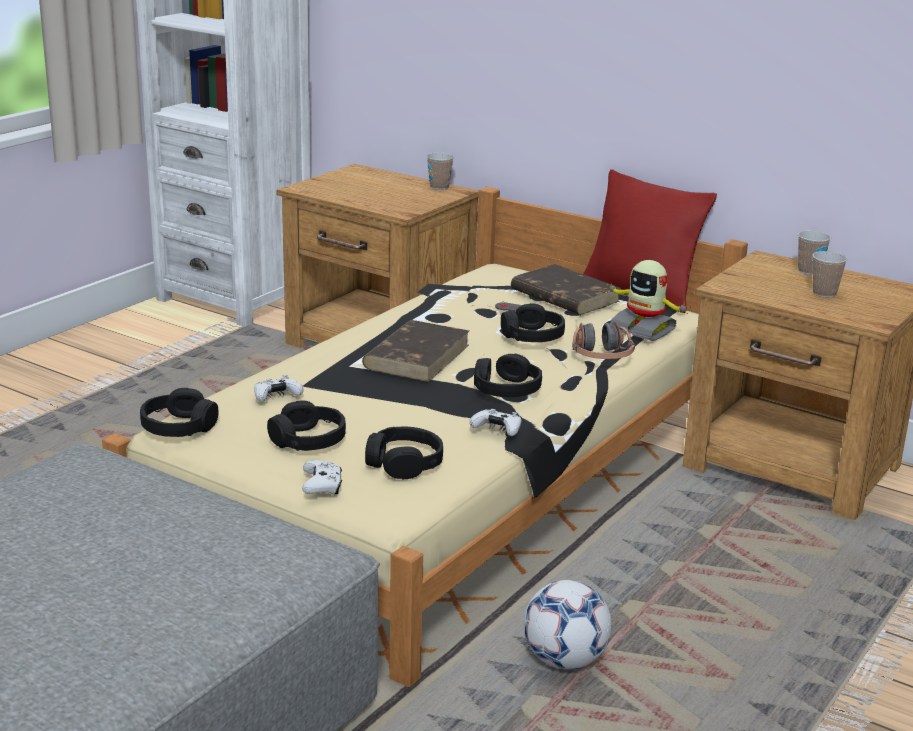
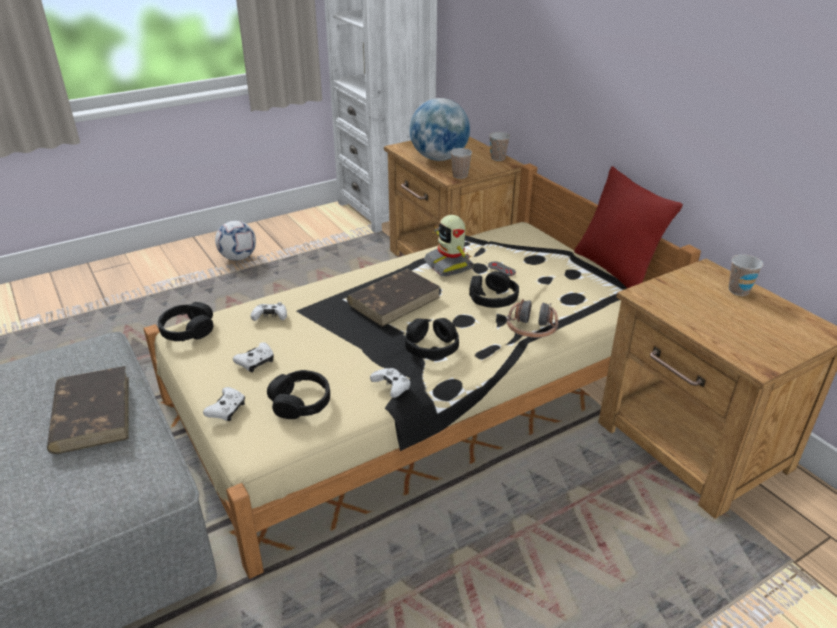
camera: 25 degrees right, 10 degrees up
black headphones [267,400,346,451] -> white game controller [233,342,274,372]
brown book [511,264,621,315] -> brown book moved to [47,366,129,454]
football [524,580,611,670] -> football moved to [215,221,256,261]
toy robot [606,260,691,341] -> toy robot moved to [424,215,474,276]
cup [813,251,848,298] -> cup moved to [450,148,472,179]
none -> globe [410,98,470,161]

